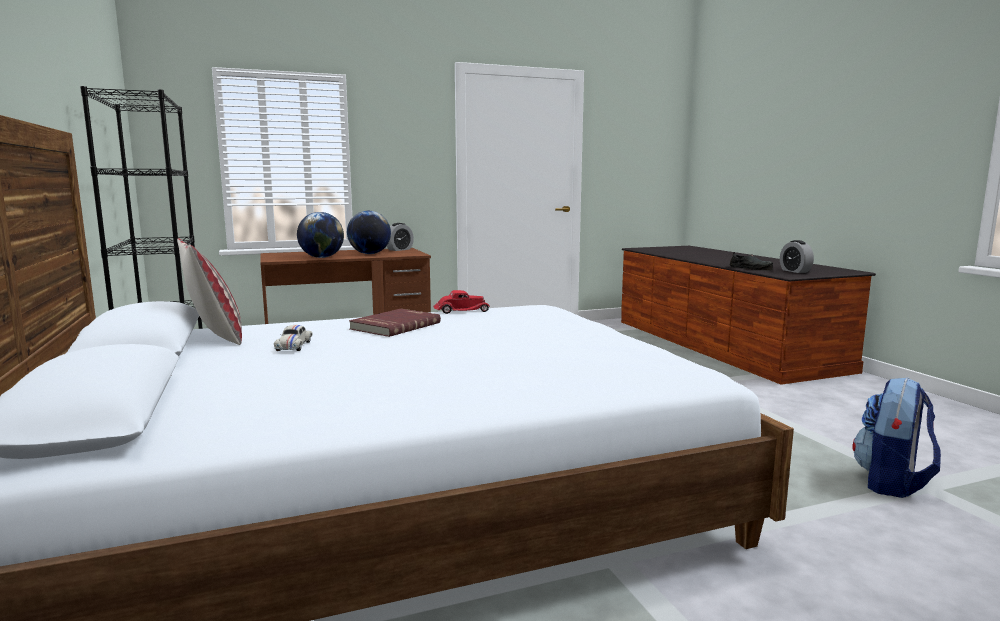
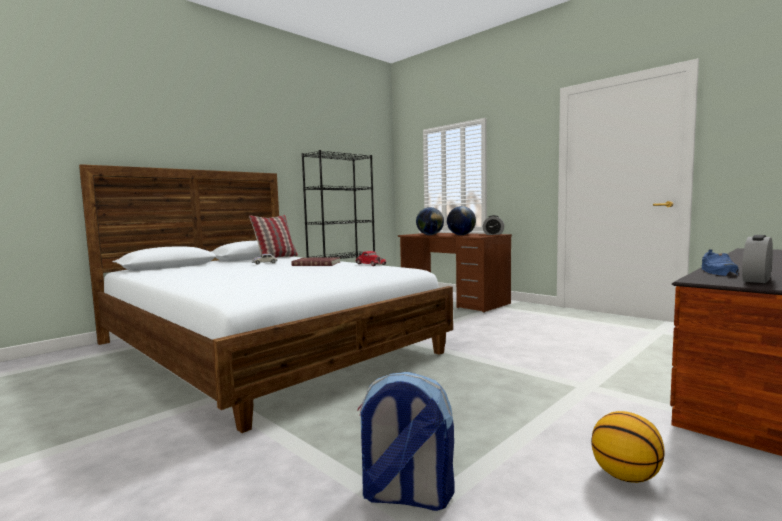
camera: 65 degrees right, 5 degrees down
black shoe [730,252,773,271] -> blue shoe [702,249,739,276]
none -> basketball [591,411,665,483]

